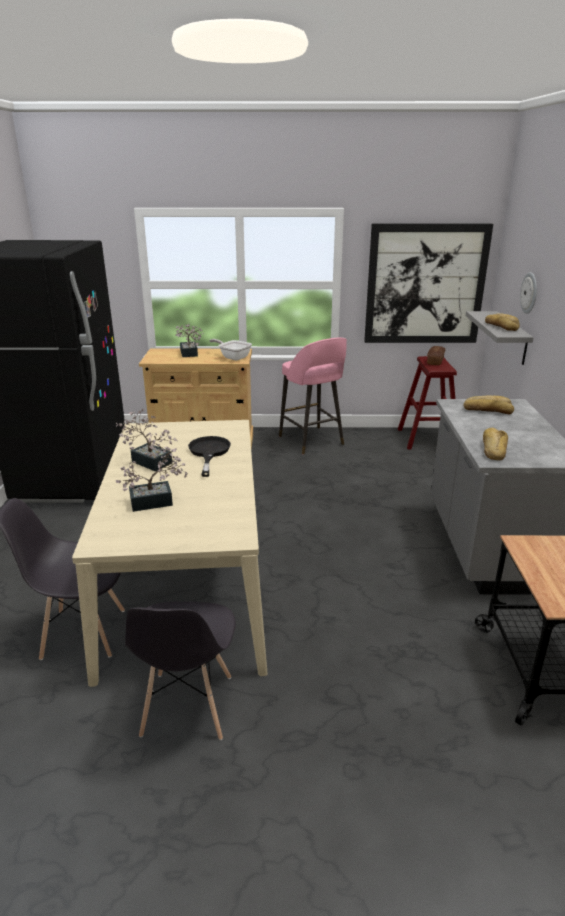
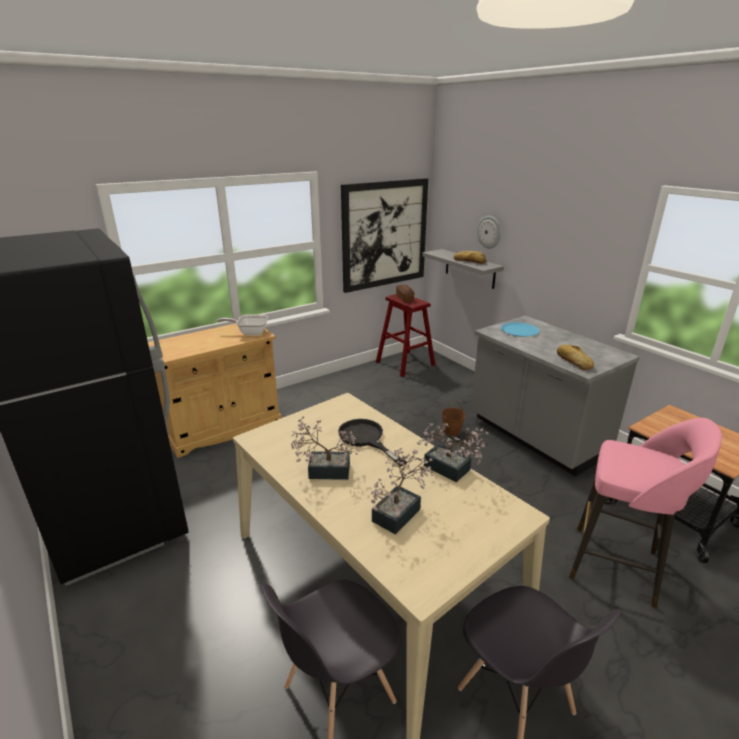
camera: 35 degrees left, 0 degrees up
potted plant [175,324,204,357] -> potted plant moved to [417,423,489,482]
pink stool [279,338,347,455] -> pink stool moved to [569,418,722,608]
bread [463,395,514,414] -> blue plate [501,322,539,337]
none -> brown bucket [442,401,466,436]

